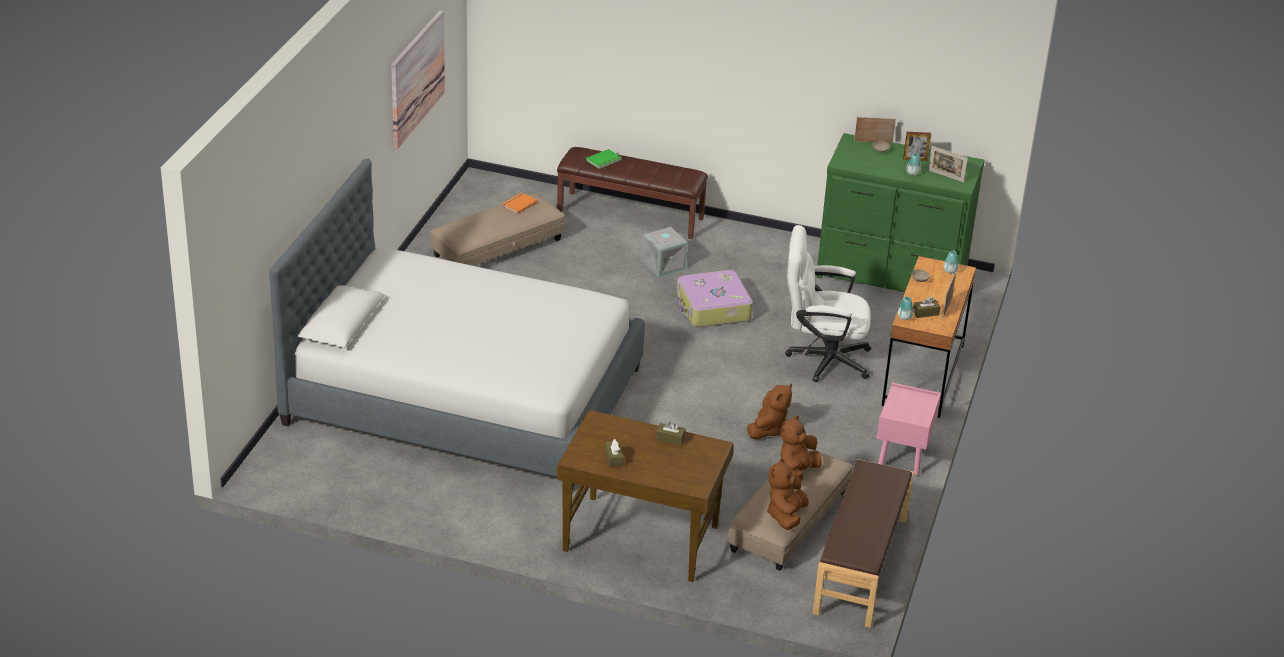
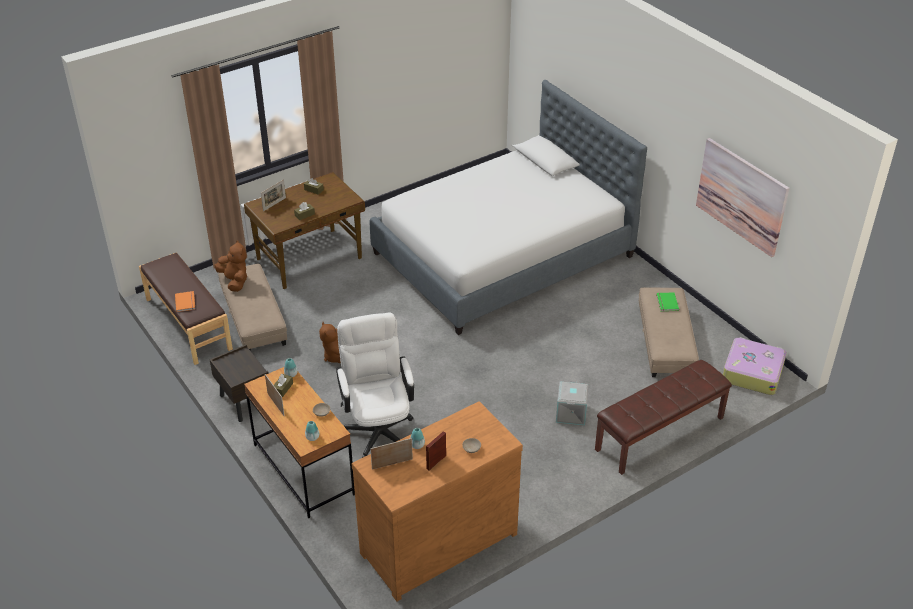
camera: 130 degrees right, 5 degrees up
orange book [502,192,538,214] -> orange book moved to [175,291,196,312]
green book [586,149,622,169] -> green book moved to [656,293,679,312]
suitcase [677,270,753,327] -> suitcase moved to [723,337,787,395]
brown plush toy [780,415,822,481] -> none
white office chair [785,225,871,382] -> white office chair turned 60 degrees counterclockwise [336,312,414,458]
green dresser [816,133,985,292] -> brown dresser [352,401,523,601]
picture frame [854,117,896,143] -> picture frame moved to [261,179,286,211]
pink nightstand [877,383,941,475] -> brown nightstand [209,345,269,422]

